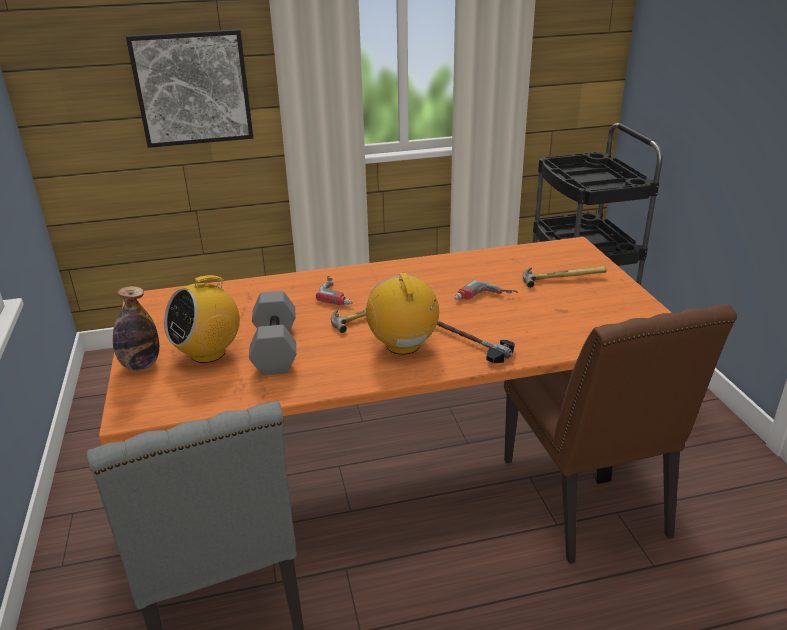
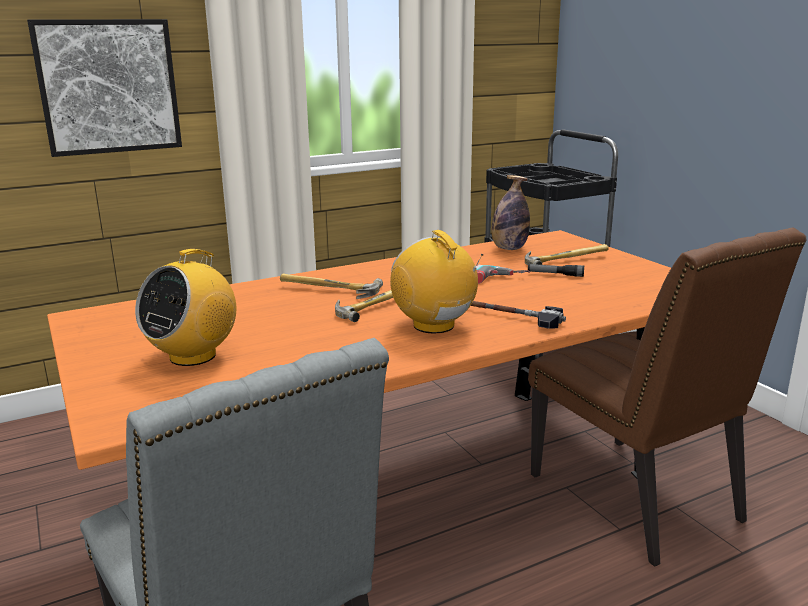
camera: 15 degrees left, 10 degrees down
bottle [113,286,159,370] -> bottle moved to [491,175,530,250]
grey dumbbell [249,291,296,375] -> none
power drill [316,276,353,305] -> hammer [280,274,383,299]
none -> flashlight [528,264,584,277]

